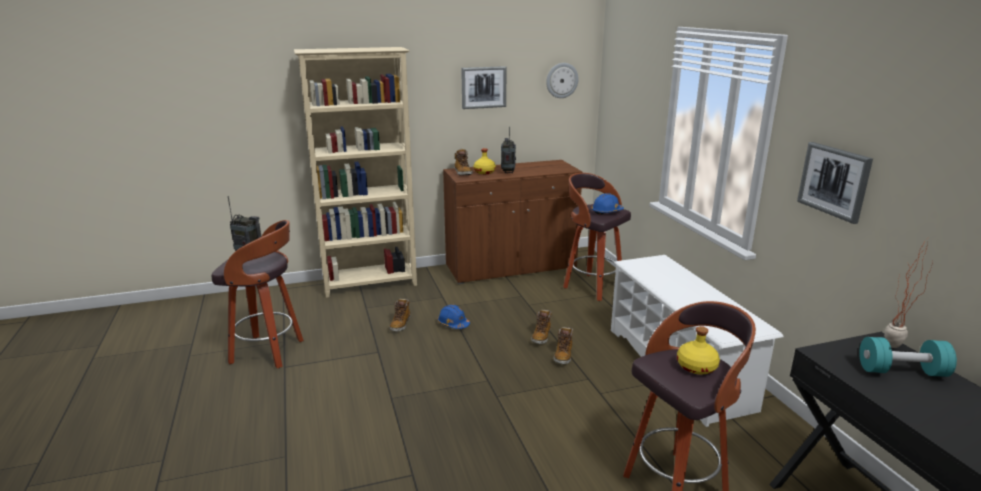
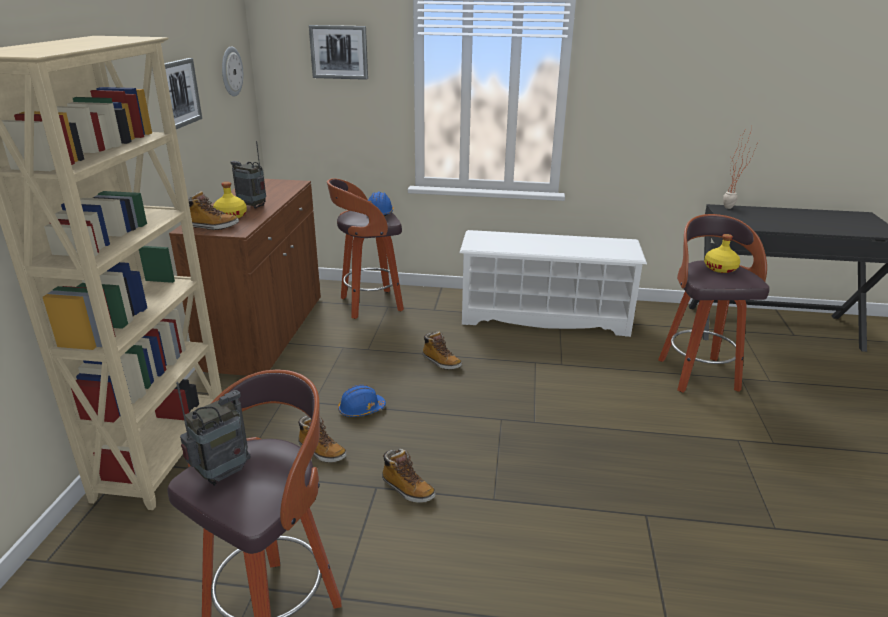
camera: 65 degrees left, 5 degrees up
boot [553,327,573,364] -> boot moved to [382,448,436,503]
picture [797,142,873,224] -> picture moved to [309,25,368,80]
turquoise dumbbell [859,337,957,377] -> none

